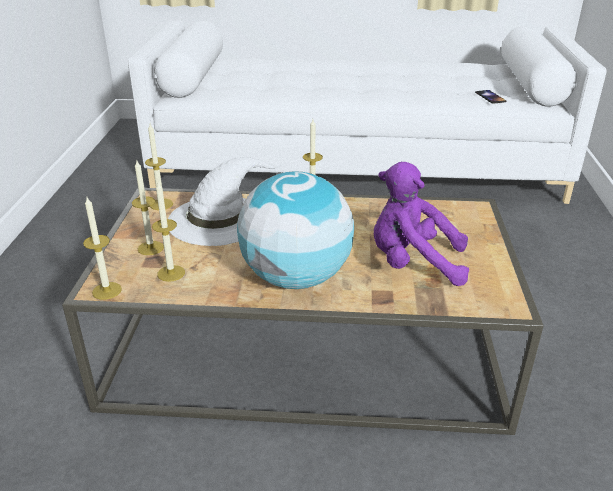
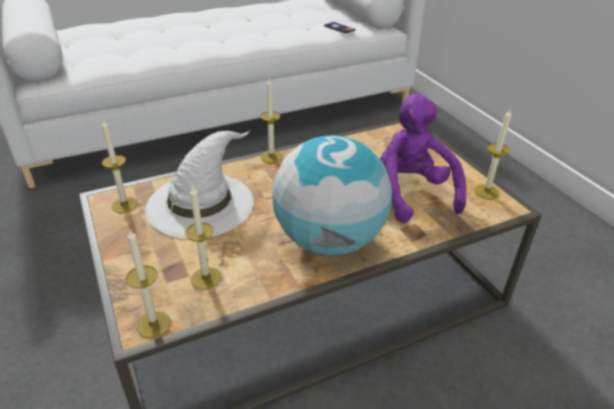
camera: 30 degrees left, 5 degrees up
candle [132,161,164,255] -> candle moved to [474,110,511,199]
purple plush toy [374,162,469,286] -> purple plush toy turned 90 degrees clockwise [380,93,466,223]

